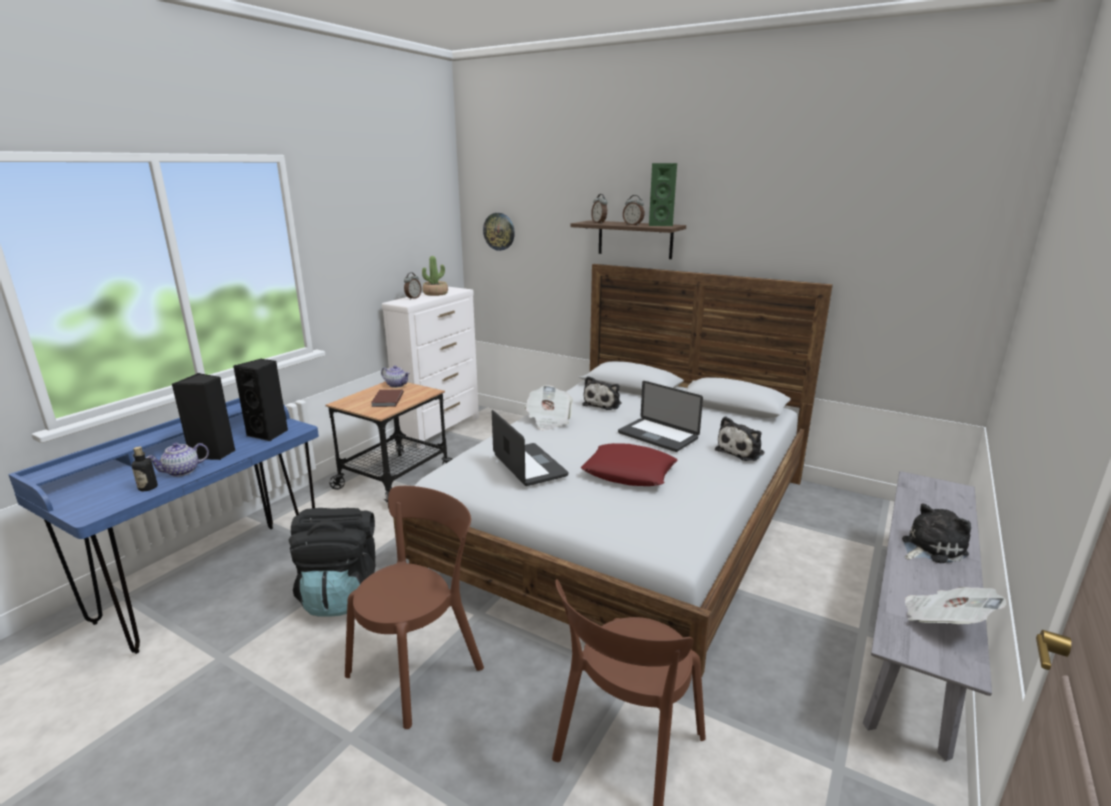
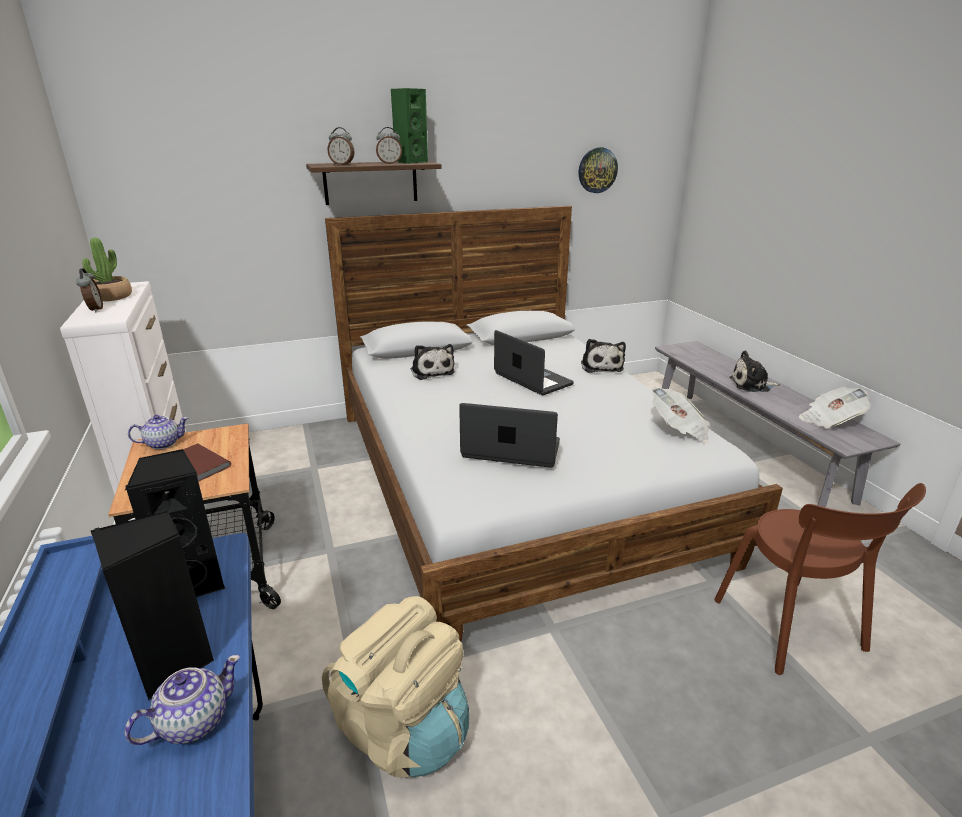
camera: 50 degrees left, 5 degrees up
bottle [131,447,158,491] -> none
teapot [146,443,209,477] -> teapot turned 135 degrees counterclockwise [124,655,240,745]
black backpack [288,508,375,617] -> beige backpack [322,596,469,778]
brown chair [345,486,484,729] -> none
wall clock [483,213,515,251] -> wall clock moved to [579,147,618,193]
newspaper [525,385,573,430] -> newspaper moved to [652,387,710,443]
red pillow [581,443,678,486] -> none
laptop [618,381,703,452] -> laptop turned 120 degrees counterclockwise [494,330,574,395]
plush toy [902,503,971,563] -> plush toy turned 105 degrees counterclockwise [729,351,780,392]

